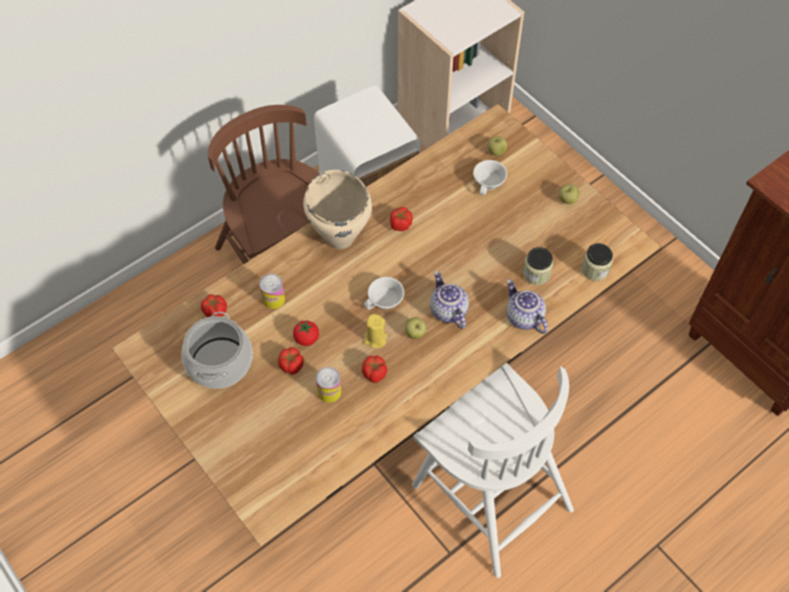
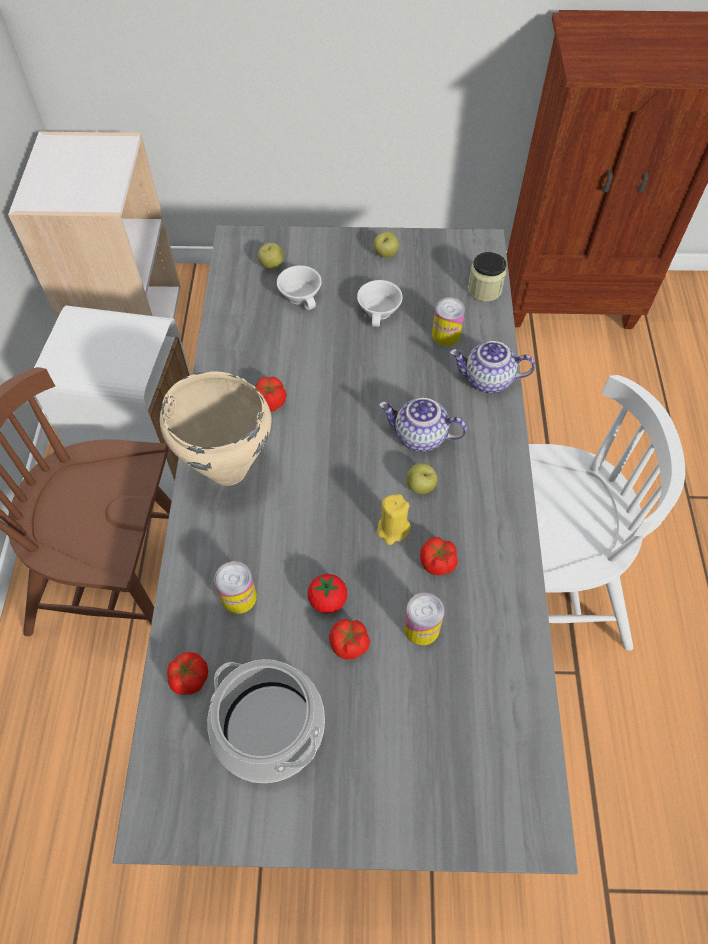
camera: 50 degrees left, 0 degrees up
brown dining table [112,104,661,546] -> grey dining table [112,225,578,874]
white cup [364,277,404,310] -> white cup moved to [357,280,403,327]
jar [523,247,553,285] -> can [432,297,465,346]

